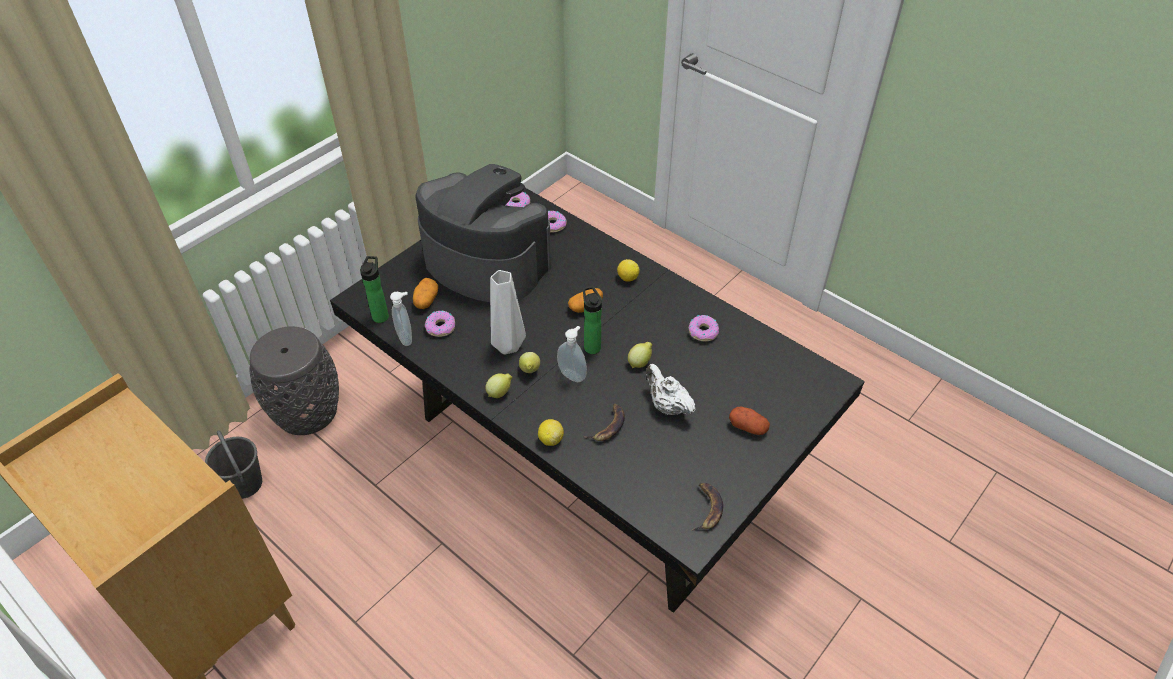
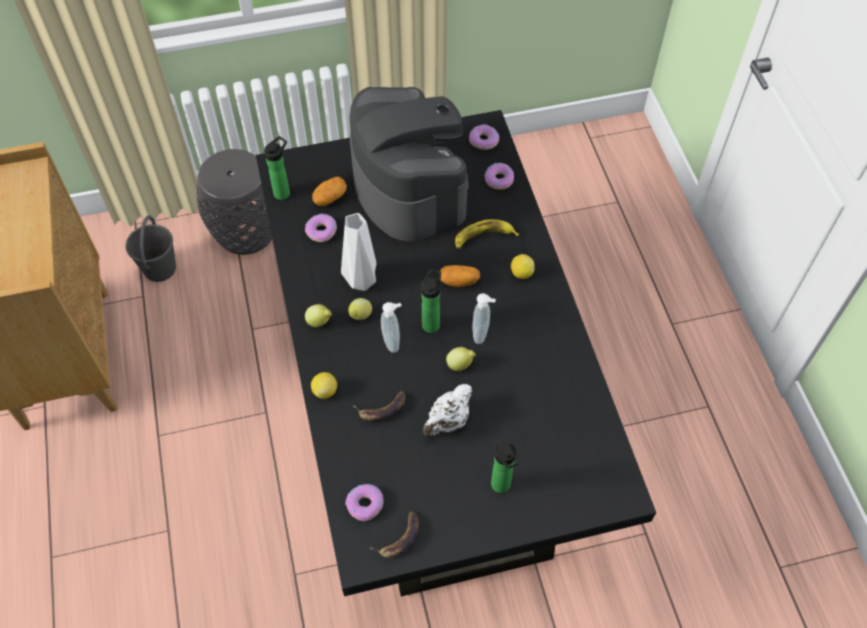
camera: 35 degrees right, 10 degrees up
soap dispenser [390,292,412,346] -> soap dispenser moved to [472,293,496,344]
white teapot [646,364,696,415] -> white teapot turned 135 degrees counterclockwise [423,384,472,437]
donut [689,315,719,341] -> donut moved to [345,484,384,521]
potato [729,407,770,435] -> bottle [491,439,520,493]
none -> banana [455,219,519,249]

